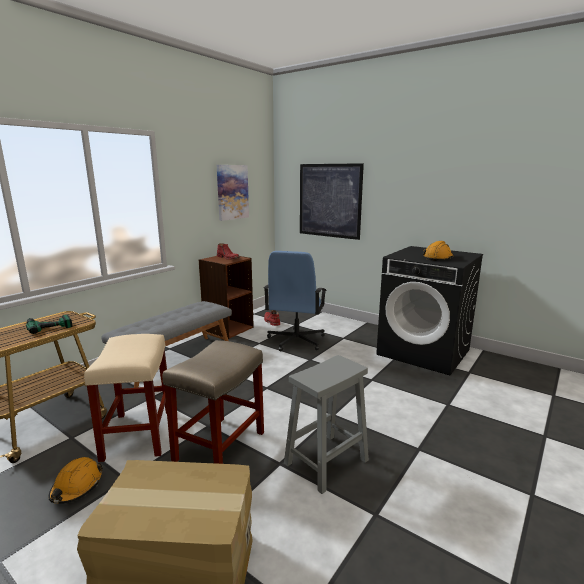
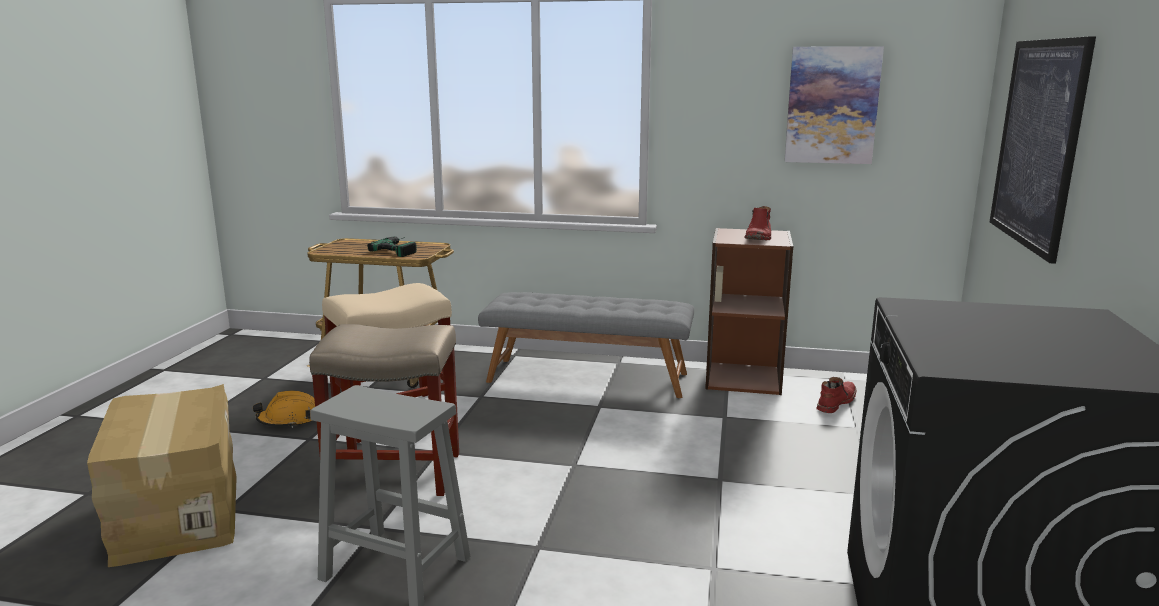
camera: 65 degrees right, 0 degrees up
blue office chair [264,251,327,351] -> none
orange hard hat [423,241,453,261] -> none

